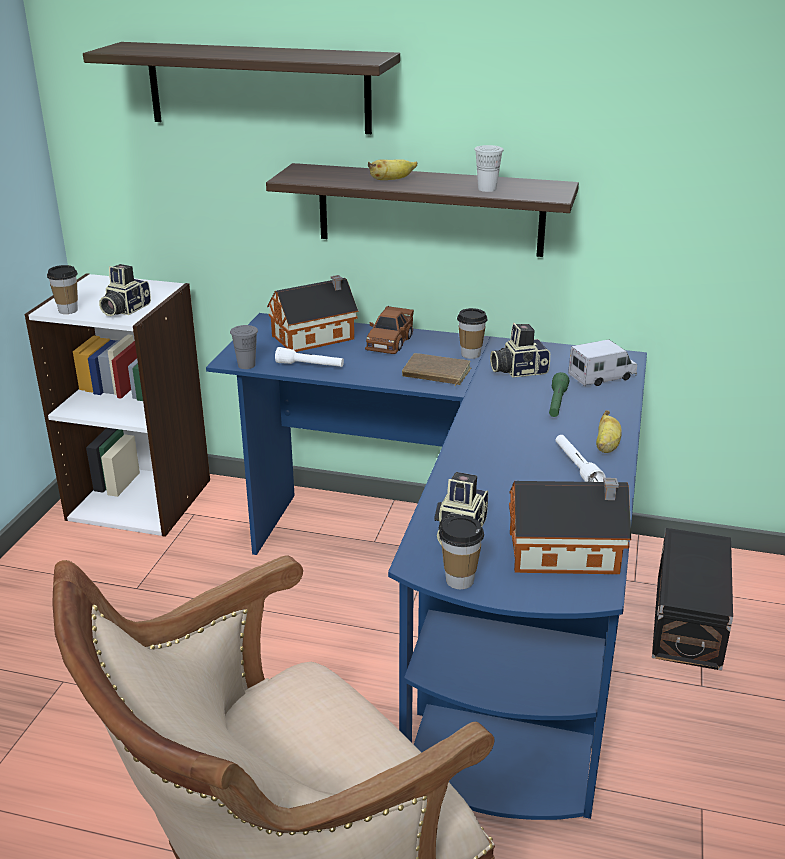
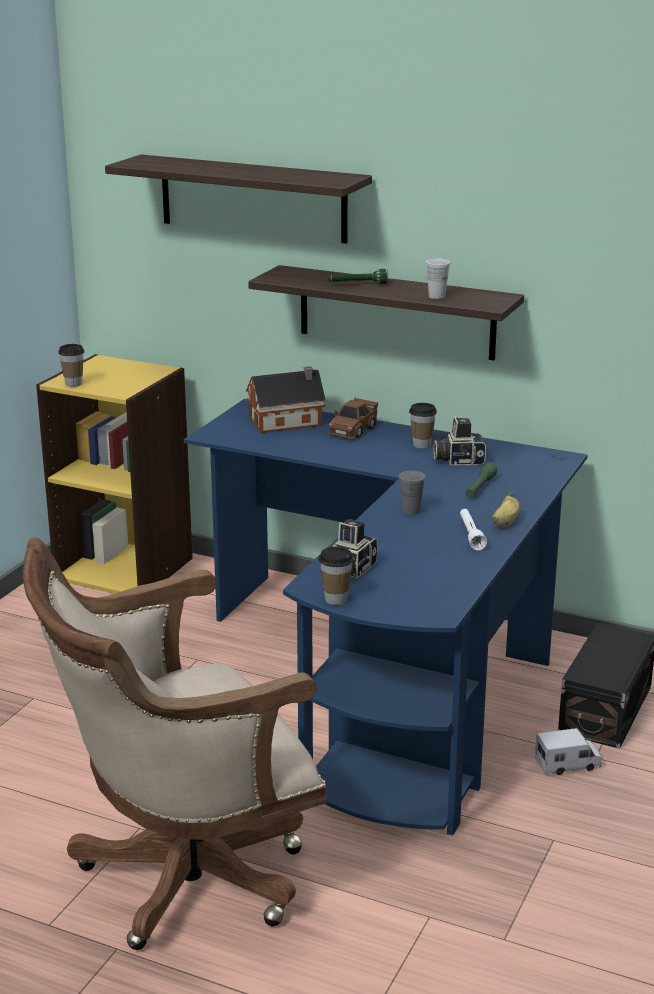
camera: 10 degrees right, 5 degrees down
white bookcase [25,273,210,537] -> yellow bookcase [36,354,193,594]
camera [99,264,151,316] -> none
grey cup [230,325,258,369] -> grey cup moved to [398,471,426,515]
white flashlight [275,347,344,367] -> none
banana [368,159,417,180] -> green flashlight [328,269,388,284]
brown book [402,353,471,386] -> none
toy house [509,478,631,574] -> none
toy truck [568,339,637,386] -> toy truck moved to [535,728,602,775]

